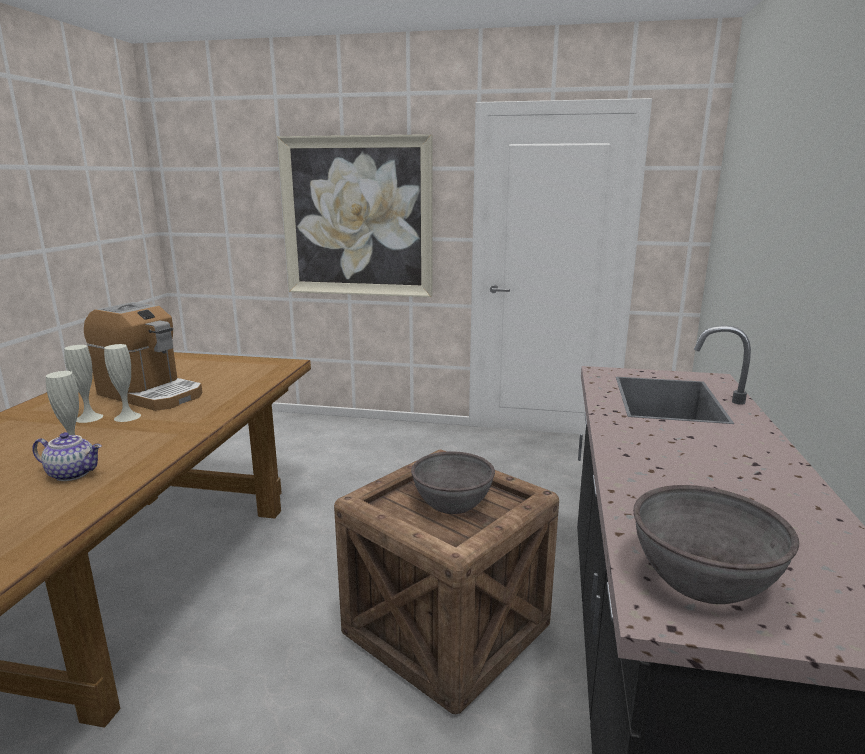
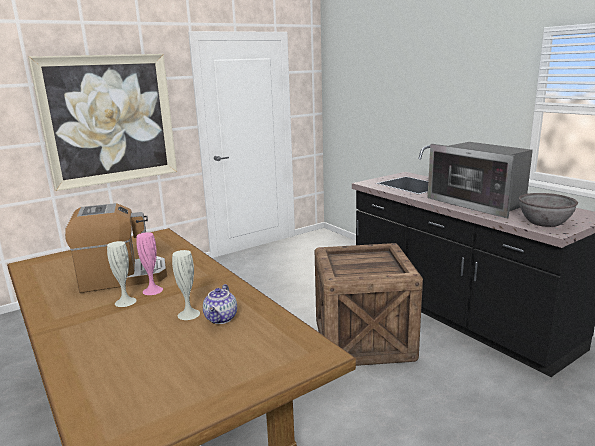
camera: 45 degrees left, 0 degrees up
teapot [32,432,102,481] -> teapot turned 135 degrees clockwise [203,284,237,324]
white vase [104,344,141,422] -> pink vase [136,232,163,295]
grey bowl [411,451,495,514] -> none
none -> microwave [428,142,533,218]

